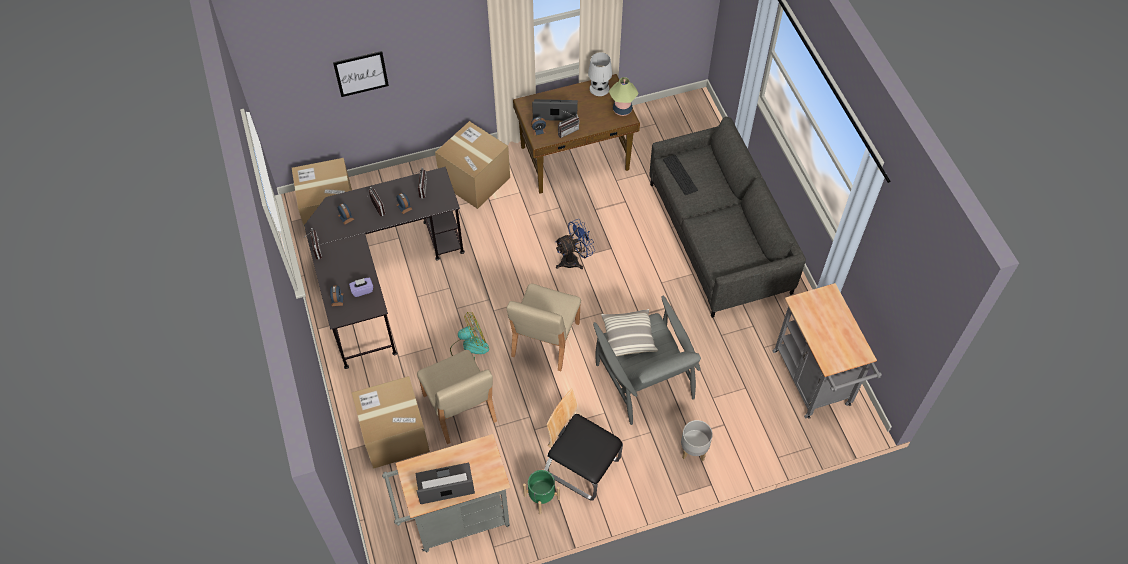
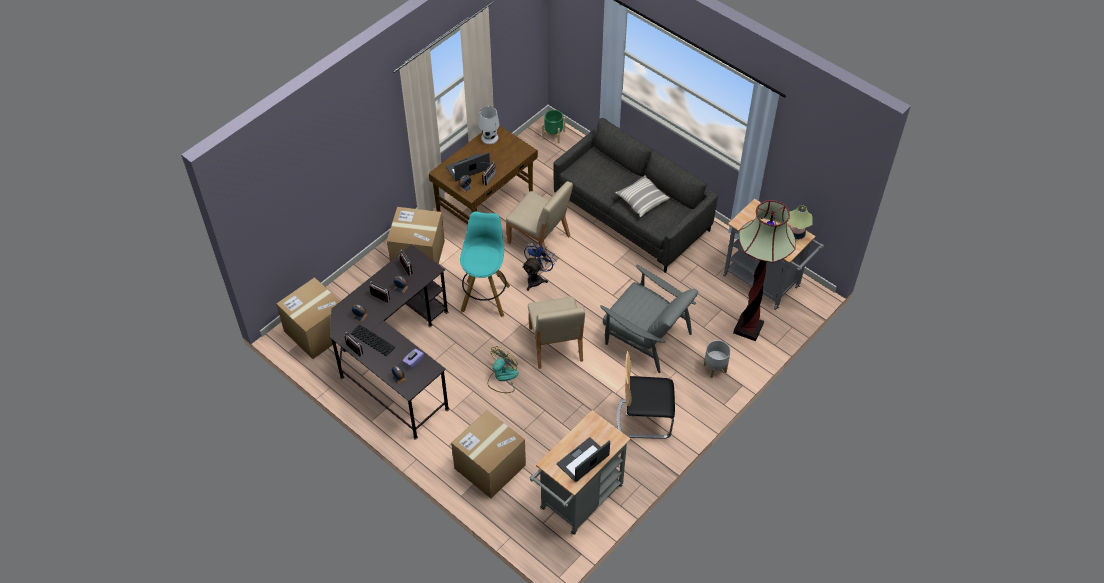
camera: 30 degrees left, 5 degrees down
picture [333,51,389,97] -> none
beige chair [417,350,497,444] -> beige chair moved to [506,181,573,263]
green planter [523,469,560,514] -> green planter moved to [542,110,565,144]
pillow [601,309,658,356] -> pillow moved to [615,176,670,217]
table lamp [609,77,639,116] -> table lamp moved to [788,205,813,240]
keyboard [663,155,698,195] -> keyboard moved to [351,324,395,356]
none -> turquoise stool [460,211,510,317]
none -> floor lamp [733,200,796,341]

